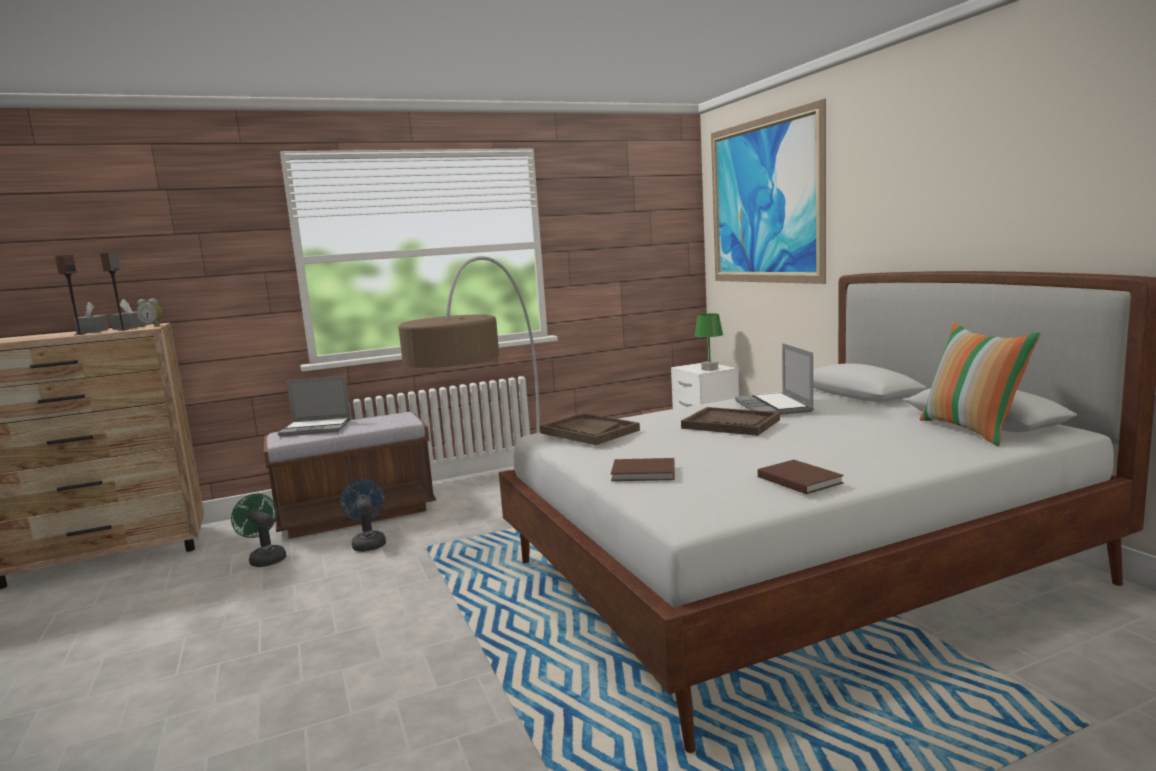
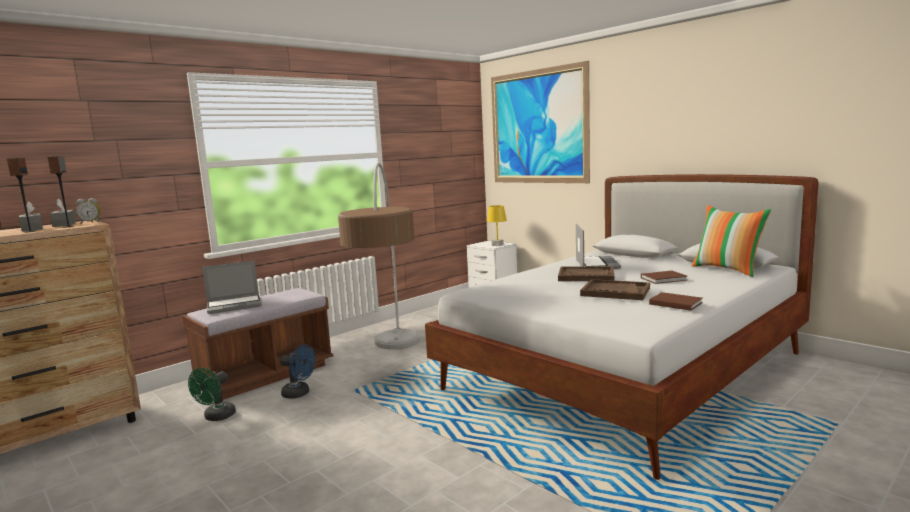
camera: 20 degrees left, 0 degrees up
green fan [231,494,286,567] -> green fan turned 90 degrees counterclockwise [188,368,236,421]
blue fan [340,479,386,552] -> blue fan turned 150 degrees clockwise [280,344,316,399]
brown tray [540,413,640,445] -> brown tray moved to [580,279,650,300]
brown book [611,458,675,481] -> brown book moved to [641,271,687,284]
green table lamp [694,314,723,371] -> yellow table lamp [487,205,507,246]
laptop [735,343,814,415] -> laptop turned 150 degrees counterclockwise [576,224,621,269]

